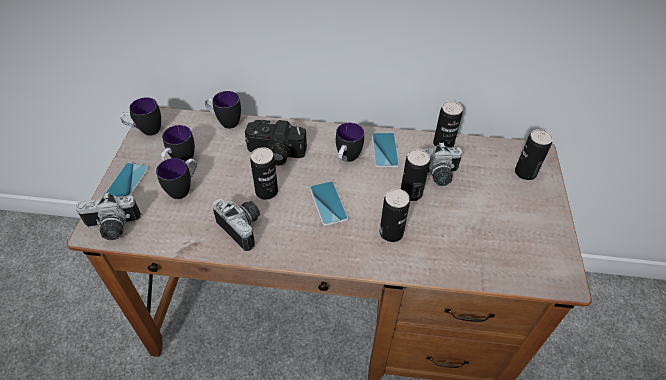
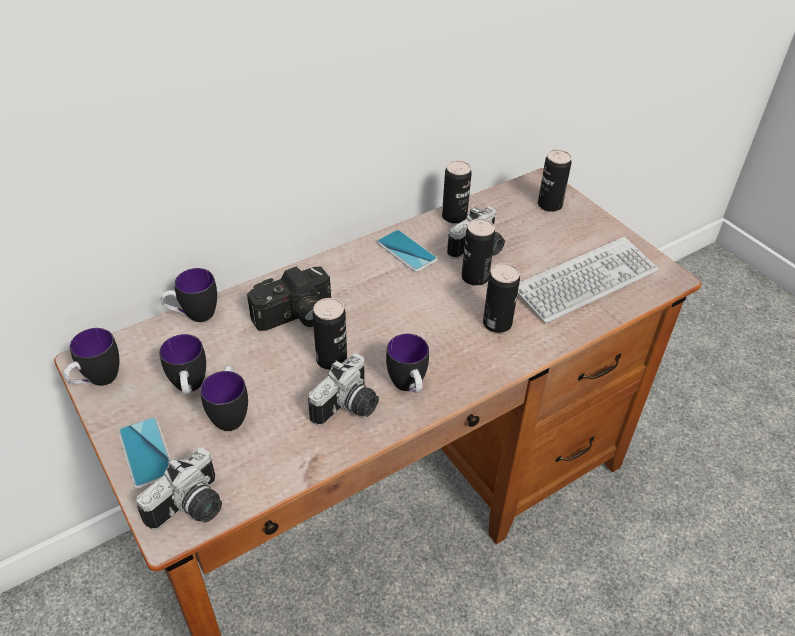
camera: 40 degrees left, 5 degrees down
camera [213,199,260,251] -> camera turned 120 degrees clockwise [308,353,379,426]
phone [309,181,349,226] -> none
mug [336,123,364,162] -> mug moved to [386,334,429,393]
none -> keyboard [517,237,659,323]

